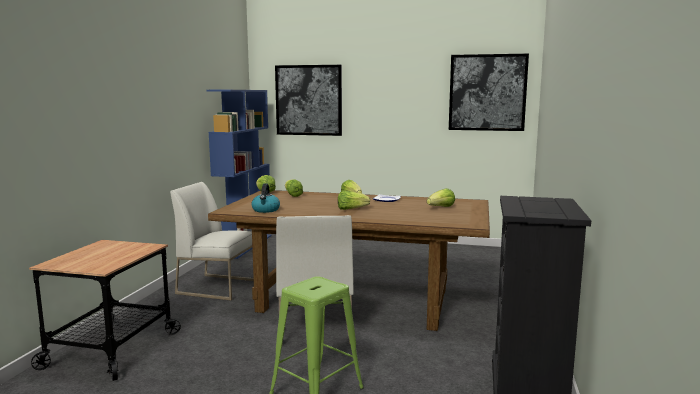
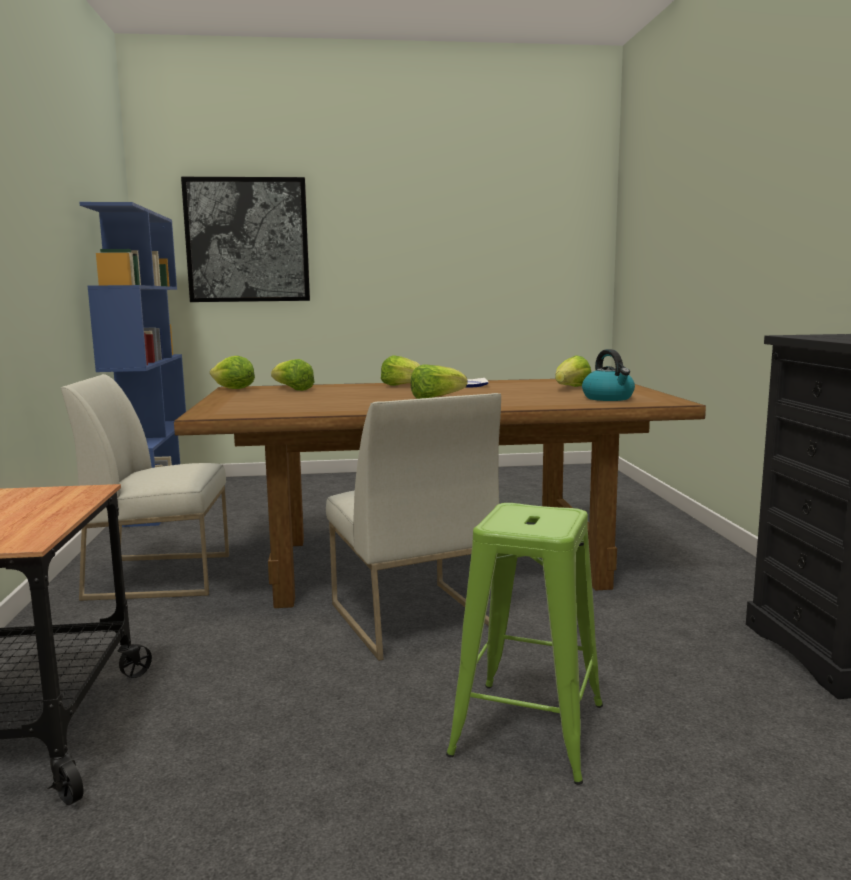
camera: 20 degrees left, 0 degrees up
kettle [251,184,280,213] -> kettle moved to [582,349,635,401]
picture [449,53,529,131] -> none

